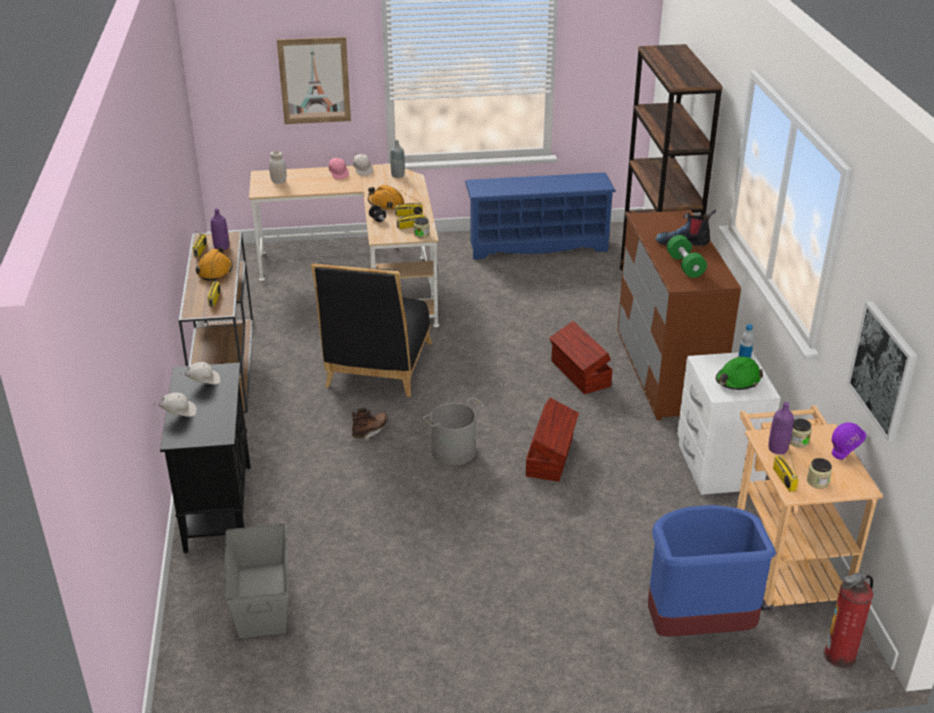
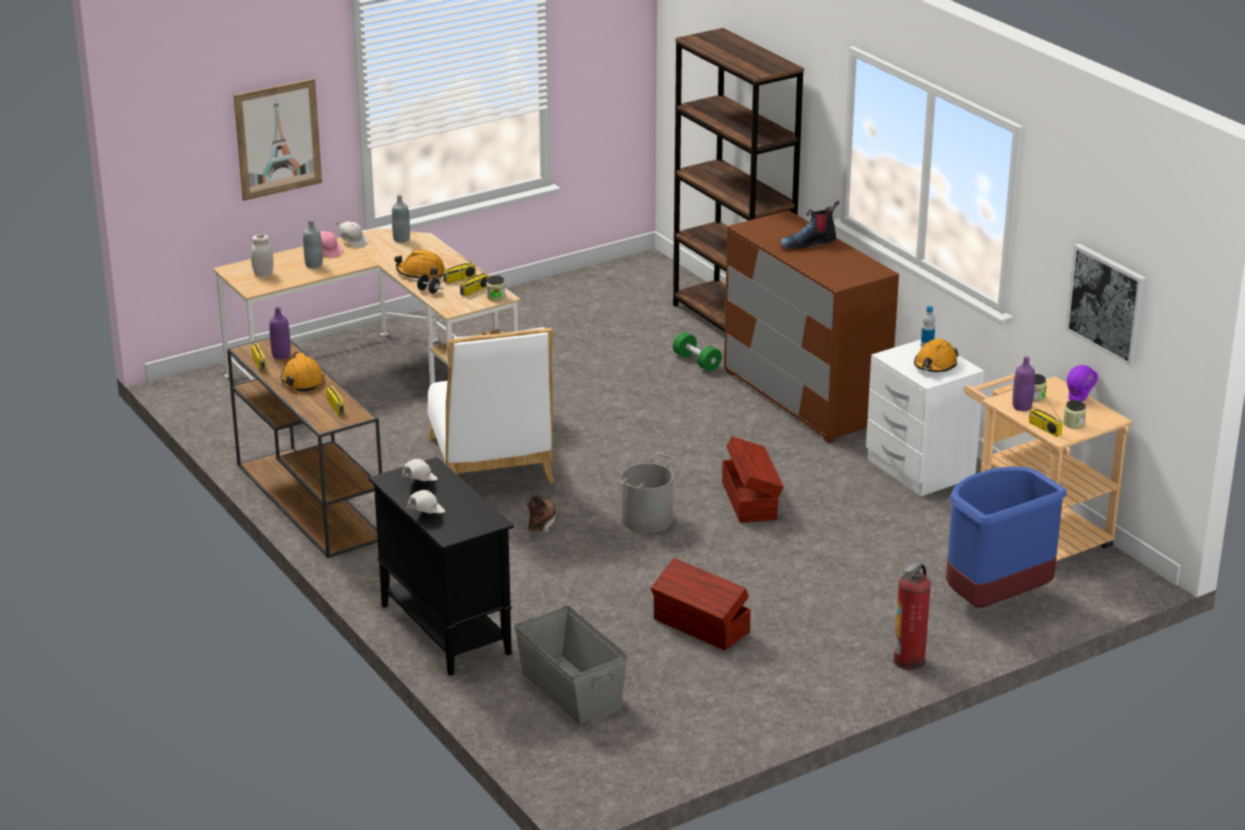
camera: 25 degrees left, 5 degrees down
black chair [311,262,432,397] -> white chair [427,327,554,483]
blue shoe rack [465,172,616,260] -> none
brown storage box [549,321,612,394] -> brown storage box moved to [651,558,751,650]
green dumbbell [667,235,707,278] -> green dumbbell moved to [673,332,722,371]
green hard hat [716,357,763,390] -> orange hard hat [914,339,959,372]
fire extinguisher [824,572,873,668] -> fire extinguisher moved to [893,562,931,670]
none -> grey bottle [303,219,323,268]

